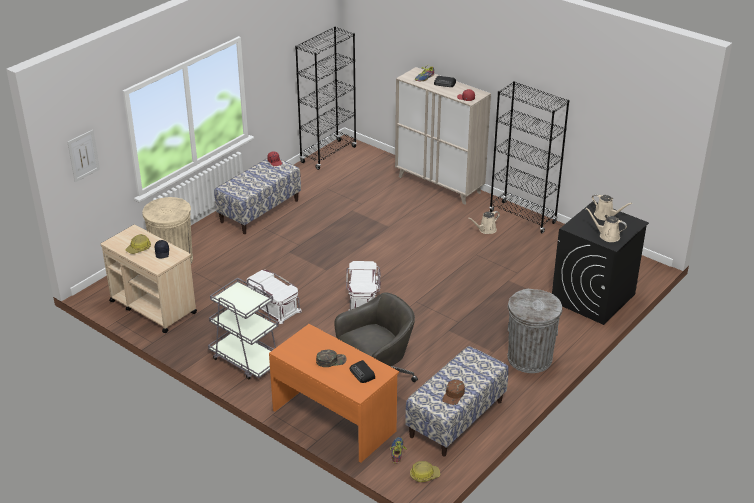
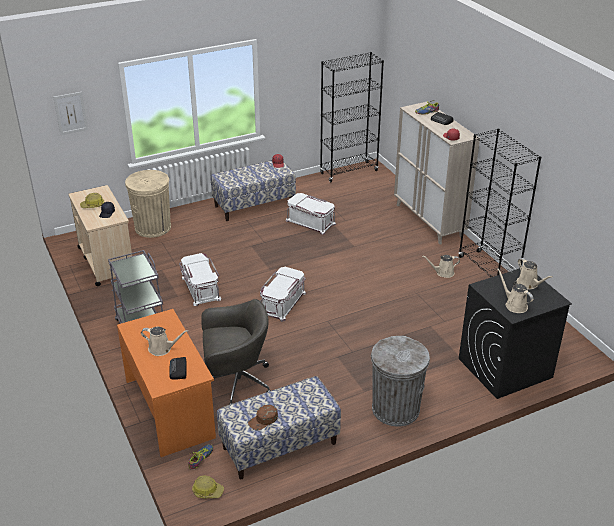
camera: 25 degrees right, 0 degrees up
green cap [316,350,347,367] -> beige watering can [141,327,189,356]
none -> white storage box [286,193,336,235]

